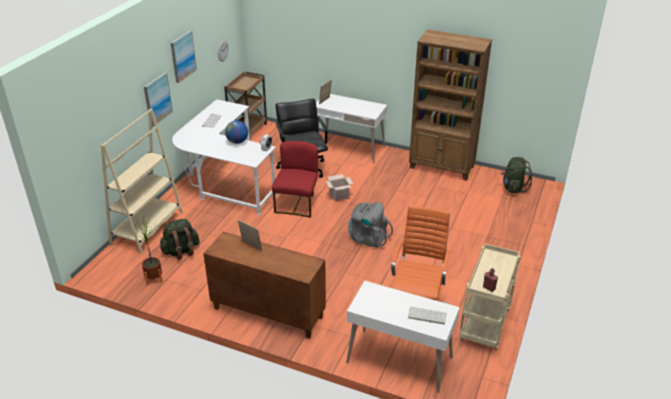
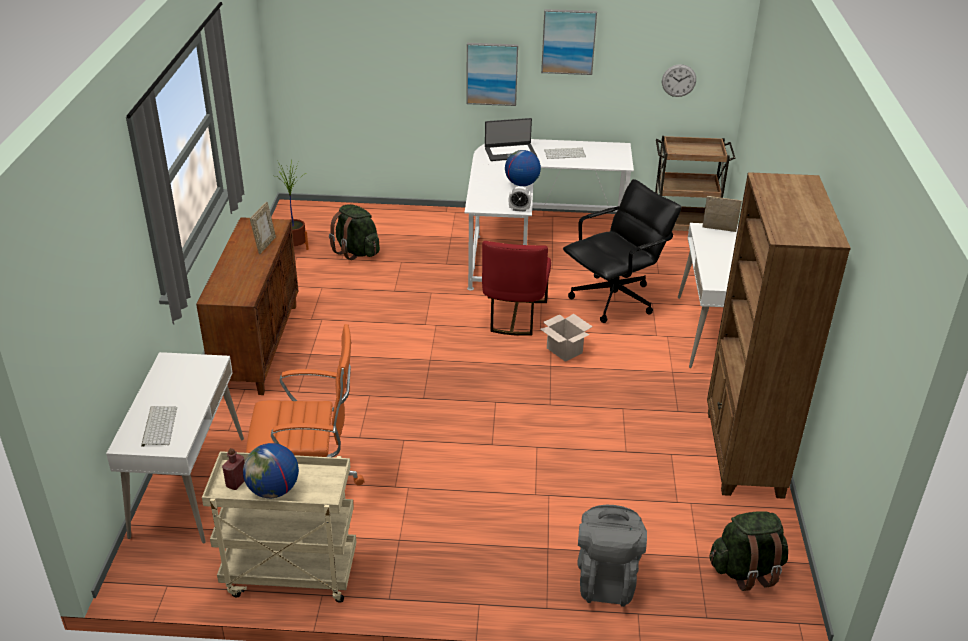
camera: 70 degrees right, 0 degrees up
beige bookcase [101,109,183,253] -> none
red chair [272,141,318,218] -> red chair turned 105 degrees clockwise [482,241,551,336]
grey backpack [349,202,393,248] -> grey backpack moved to [577,505,647,607]
none -> globe [243,443,299,498]
none -> laptop [485,118,537,161]

